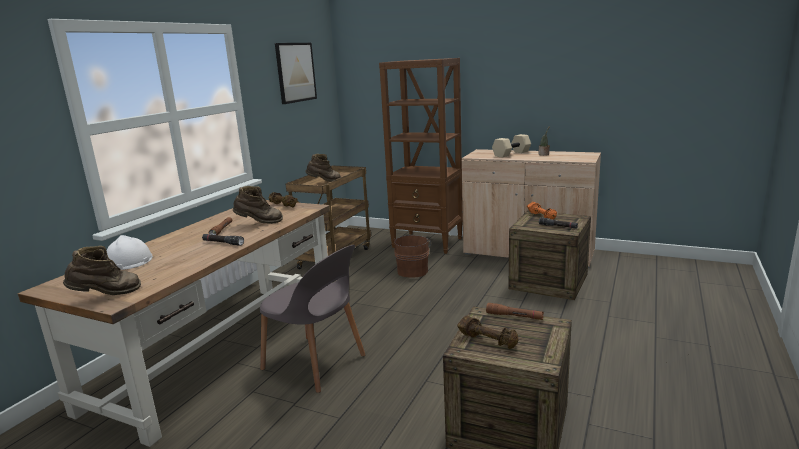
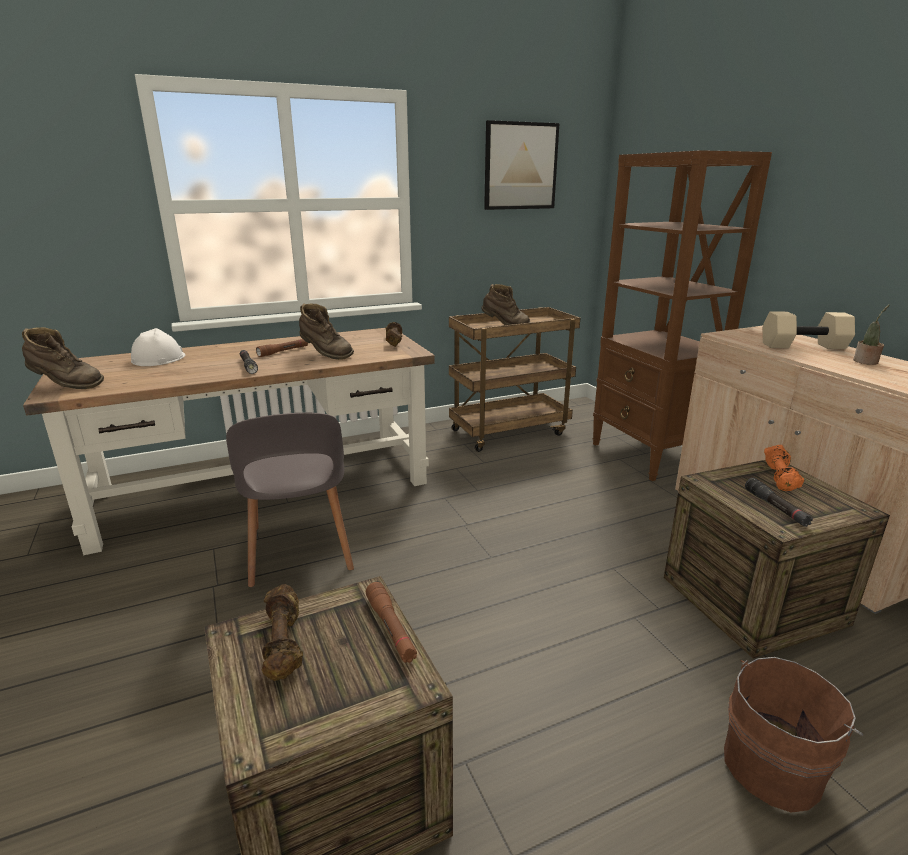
camera: 40 degrees right, 5 degrees up
brown bucket [393,235,431,278] -> brown bucket moved to [724,657,863,813]

